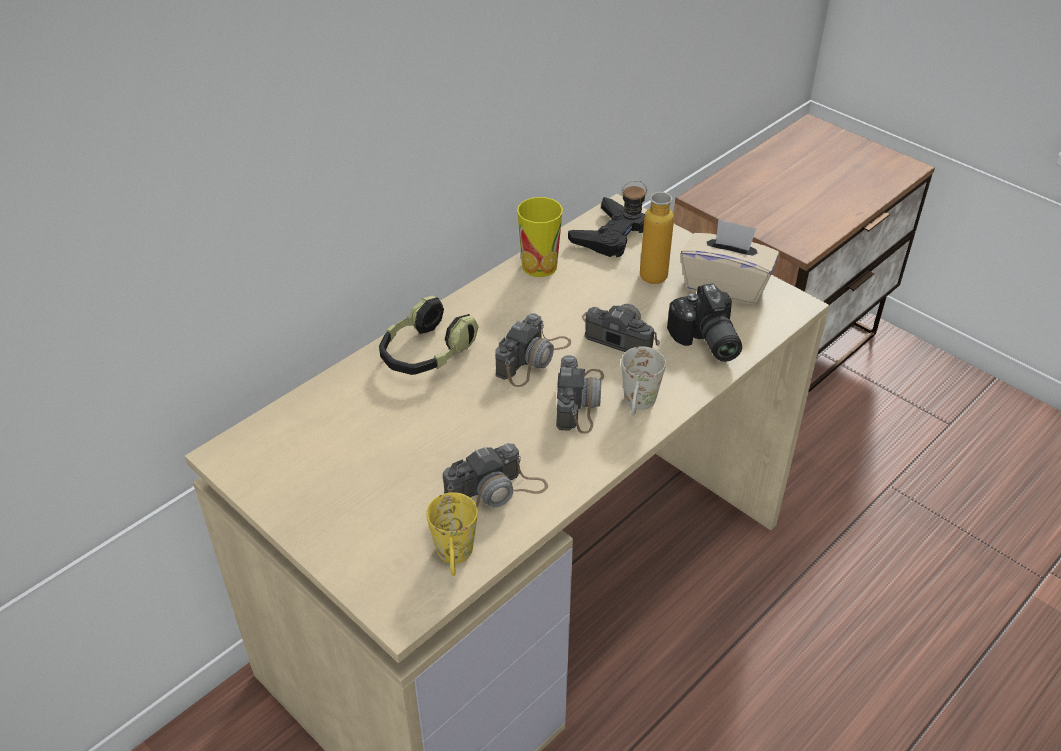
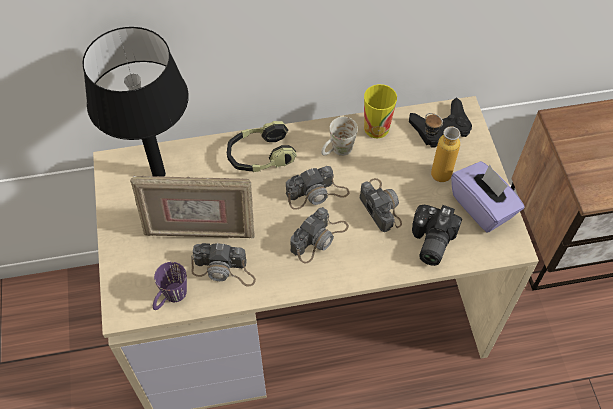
camera: 35 degrees right, 15 degrees up
yellow mug [426,492,478,576] -> purple mug [153,262,187,310]
white mug [621,346,666,416] -> white mug moved to [321,117,358,156]
beige tissue box [680,219,779,304] -> purple tissue box [451,161,524,232]
none -> black table lamp [82,27,189,177]
none -> picture frame [130,176,255,238]

